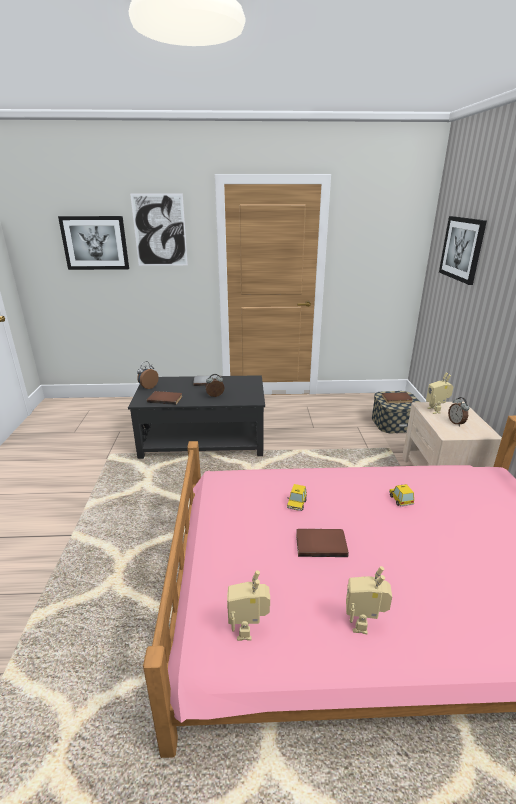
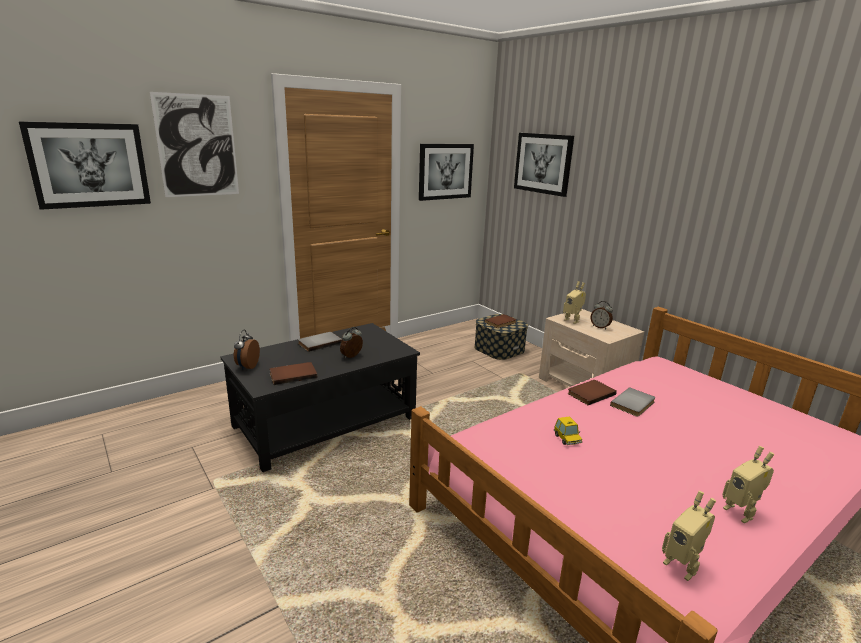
camera: 35 degrees left, 5 degrees down
brown book [296,529,349,557] -> brown book moved to [568,380,617,405]
toy car [389,484,414,507] -> grey book [610,387,656,417]
none -> picture [419,144,474,201]

